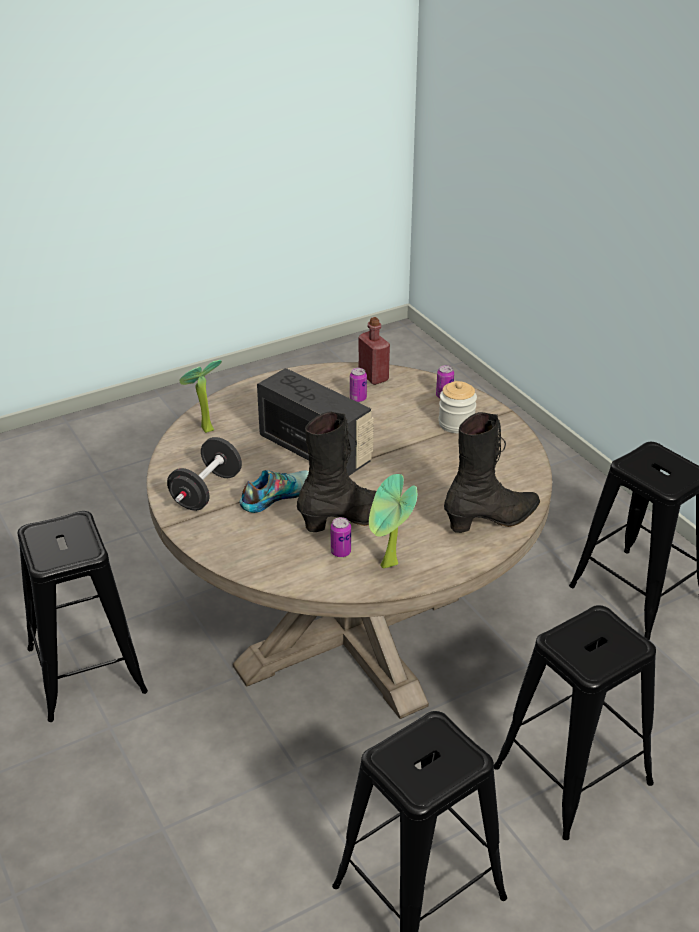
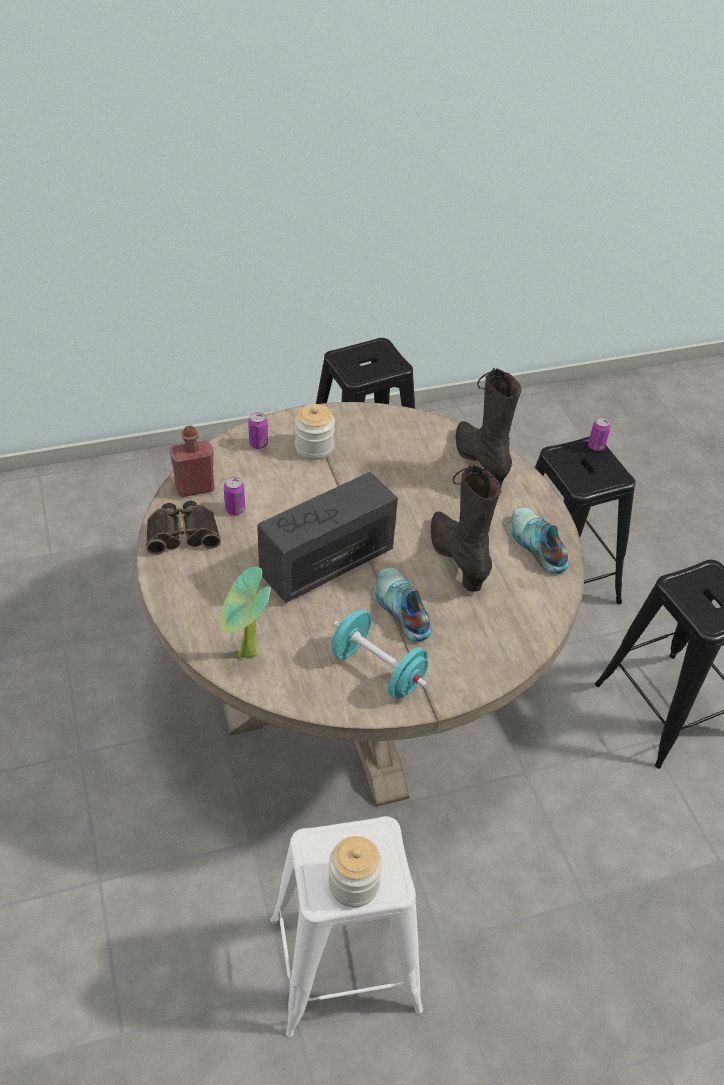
camera: 80 degrees left, 10 degrees up
black stool [18,511,148,722] -> white stool [270,816,423,1037]
black dumbbell [167,437,242,511] -> turquoise dumbbell [332,610,428,698]
can [331,517,351,557] -> can moved to [588,417,611,451]
potted plant [369,474,417,569] -> shoe [510,507,569,574]
none -> binoculars [146,501,221,555]
none -> jar [328,836,383,907]

